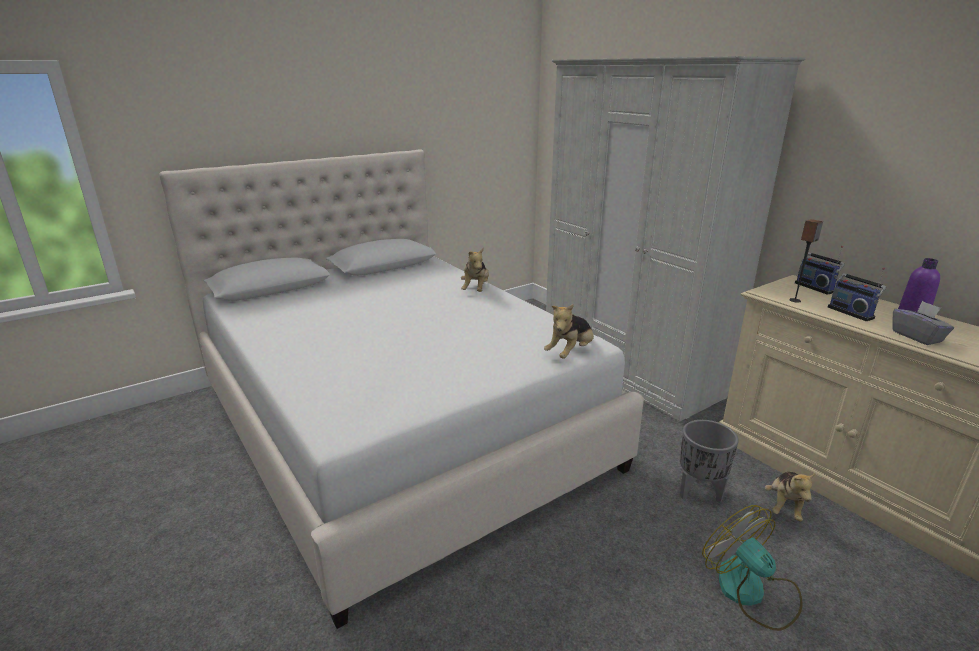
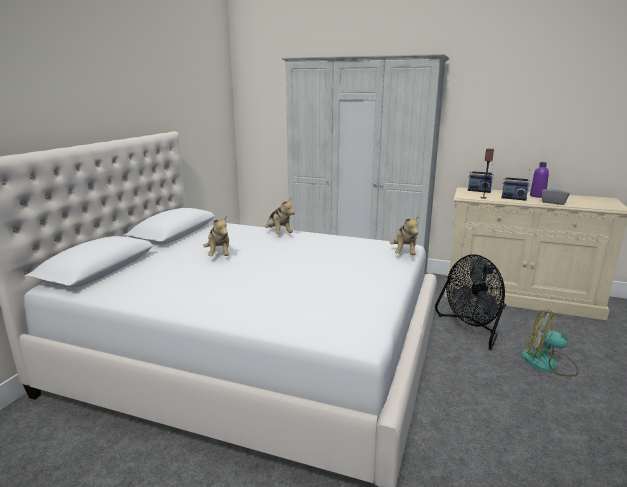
camera: 35 degrees left, 5 degrees down
grey planter [680,420,738,503] -> black fan [435,254,506,350]
plush toy [765,472,816,521] -> plush toy moved to [203,215,229,256]

